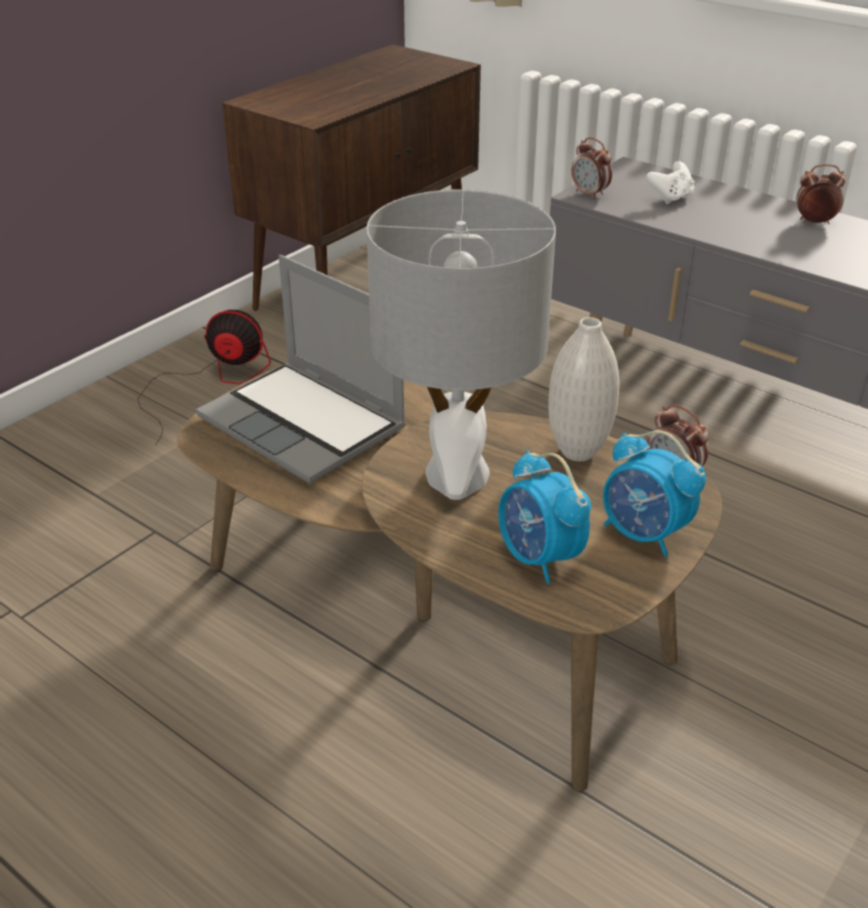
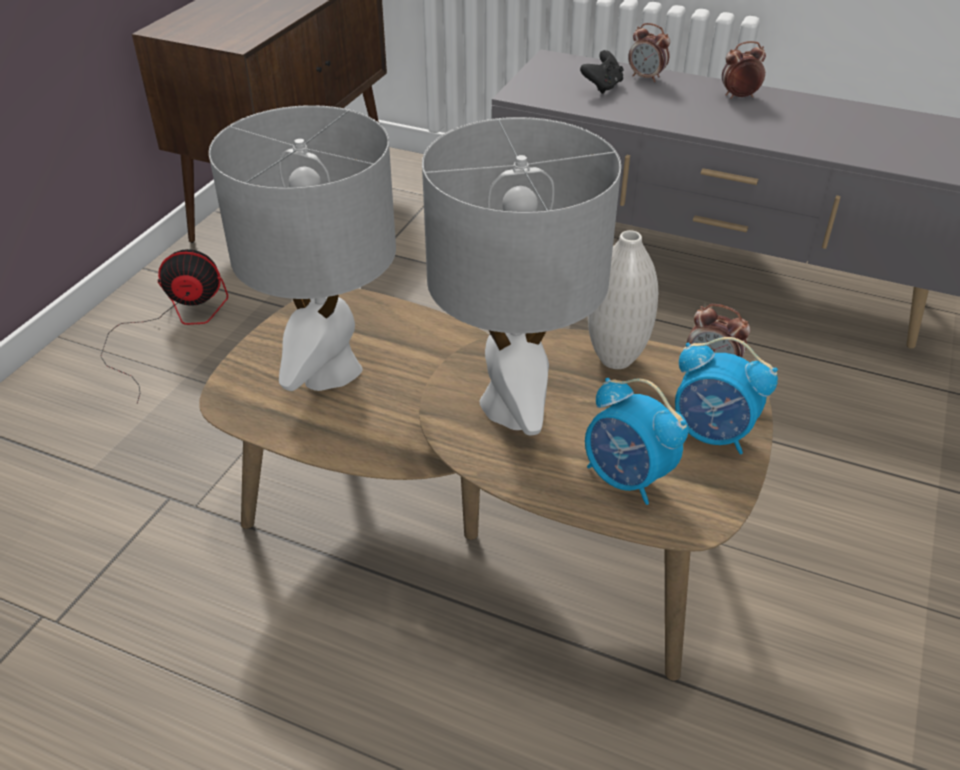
camera: 15 degrees left, 5 degrees up
laptop [196,255,406,484] -> grey table lamp [209,105,396,391]
alarm clock [572,137,612,199] -> alarm clock moved to [628,23,670,82]
white game controller [646,161,694,204] -> black game controller [580,50,624,94]

